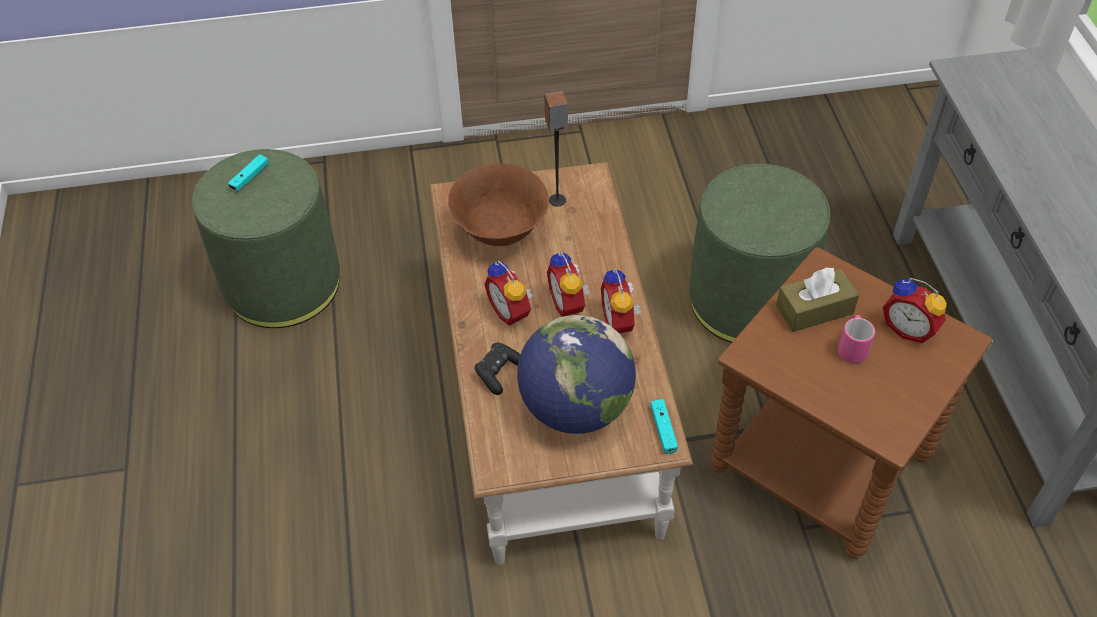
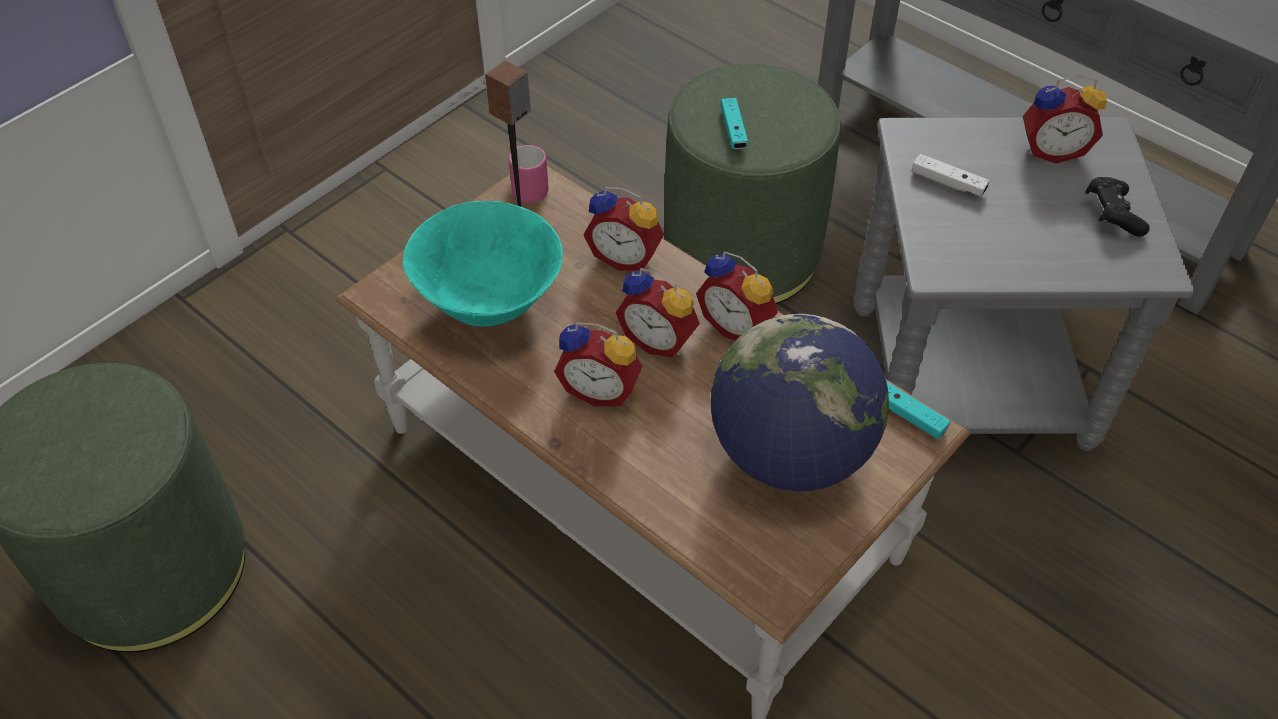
camera: 40 degrees left, 0 degrees up
turquoise game controller [228,154,269,191] -> turquoise game controller moved to [721,98,748,149]
brown bowl [448,164,549,246] -> turquoise bowl [403,201,563,327]
black game controller [475,343,521,395] -> black game controller moved to [1085,177,1150,237]
brown side table [711,247,992,559] -> grey side table [853,117,1195,451]
brown tissue box [776,267,859,332] -> white game controller [912,154,989,196]
pink mug [838,315,875,363] -> pink mug moved to [509,145,549,203]
none -> alarm clock [583,187,664,271]

